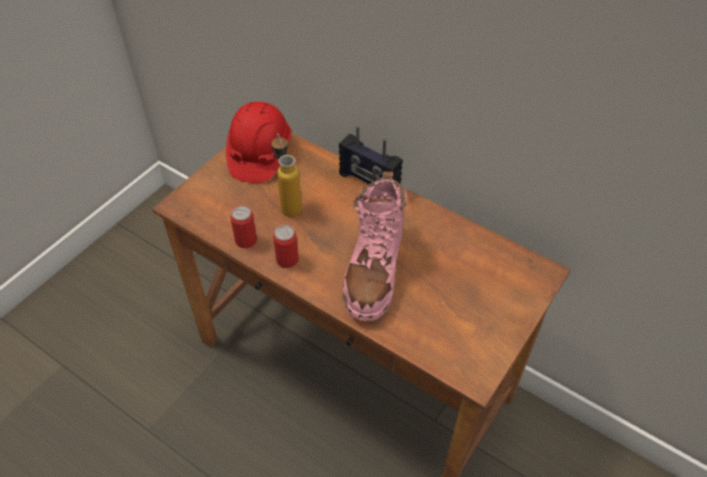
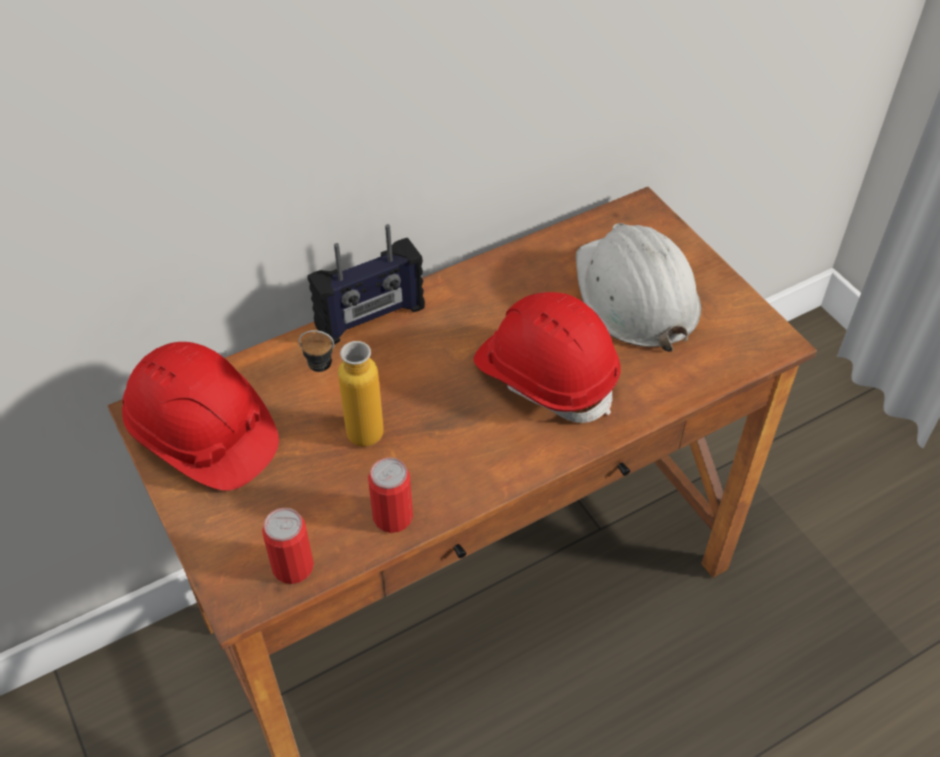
camera: 65 degrees left, 0 degrees up
can [273,225,299,268] -> can moved to [262,508,314,584]
pink boot [343,171,407,321] -> red hard hat [473,292,621,423]
none -> white hard hat [576,223,701,352]

